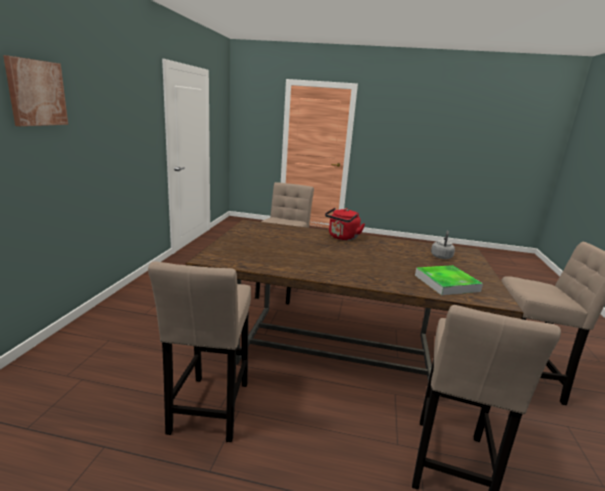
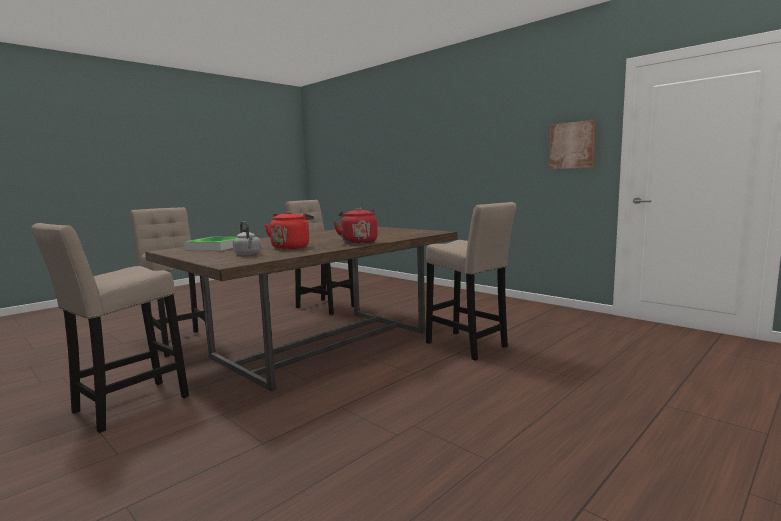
camera: 125 degrees right, 10 degrees down
picture [3,55,68,126] -> picture moved to [549,120,597,170]
none -> red kettle [265,211,314,250]

